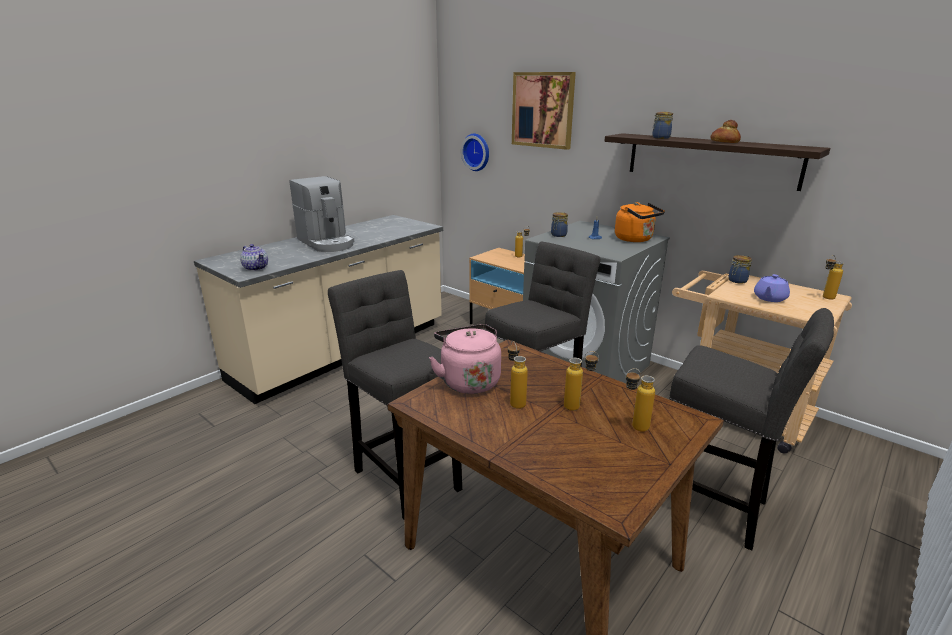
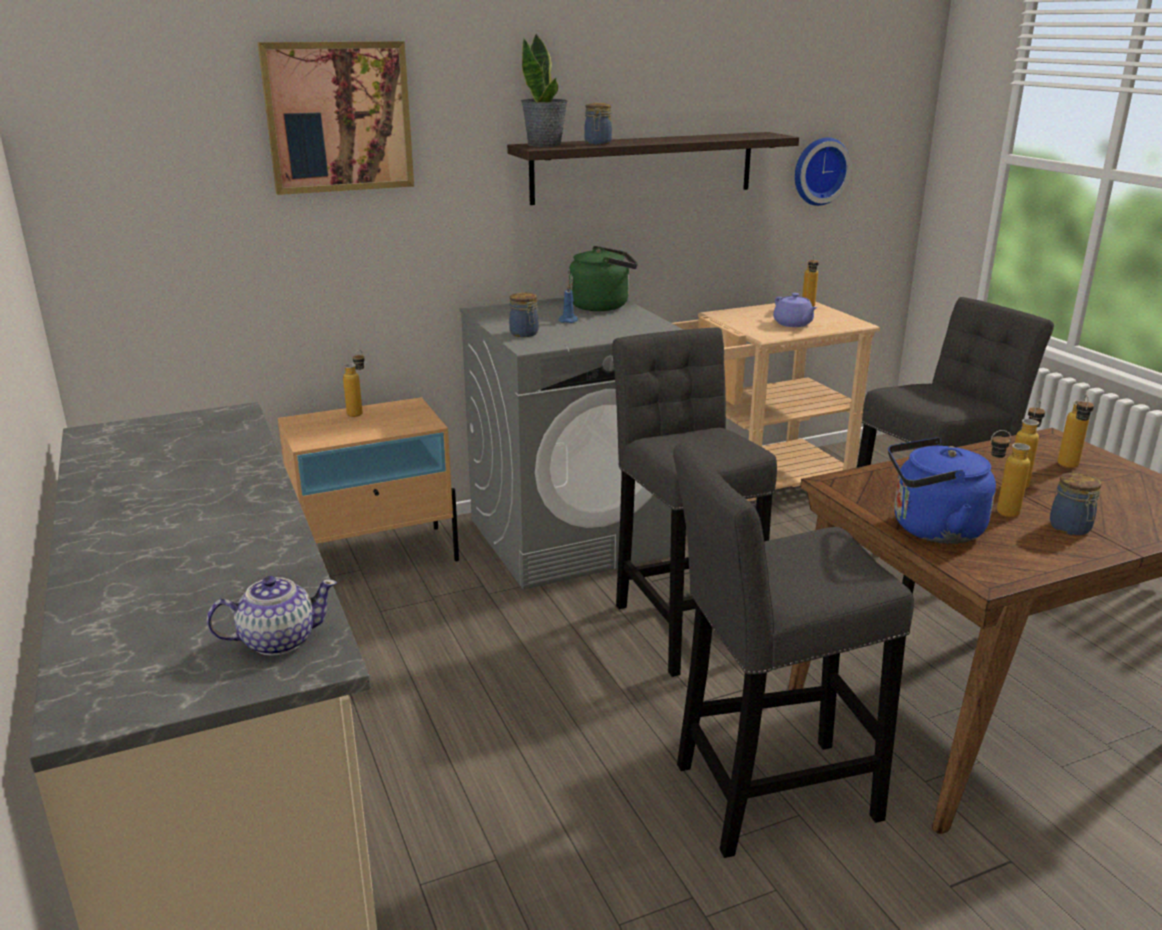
camera: 65 degrees left, 0 degrees up
coffee machine [290,176,354,252] -> none
pink kettle [429,324,501,394] -> blue kettle [888,437,996,544]
wall clock [461,134,489,171] -> wall clock moved to [795,137,851,206]
orange kettle [615,202,665,242] -> green kettle [568,246,638,311]
bread [710,120,741,143] -> none
jar [728,255,752,284] -> jar moved to [1050,472,1101,535]
none -> potted plant [521,33,568,147]

